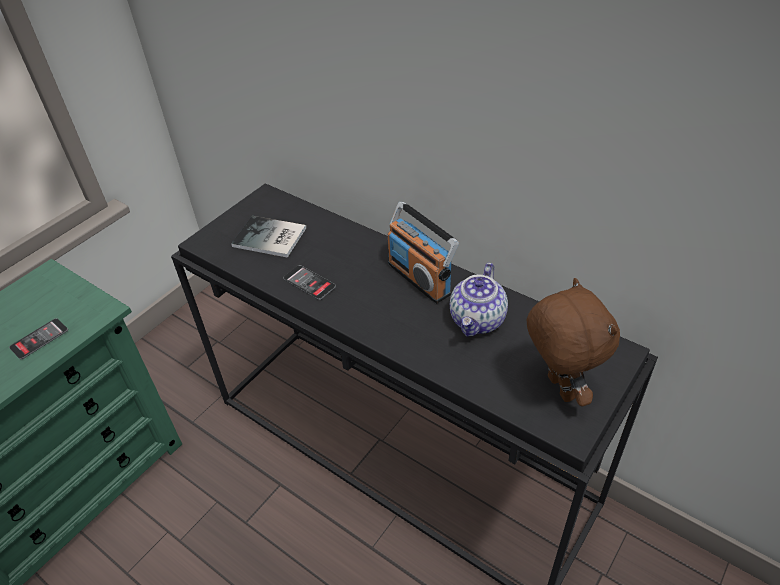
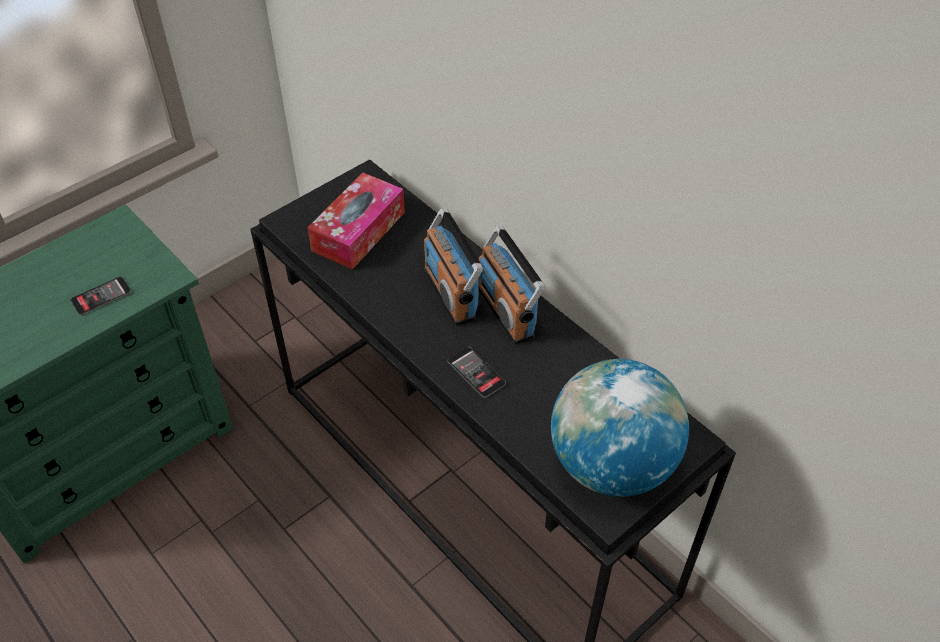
camera: 10 degrees right, 5 degrees up
book [231,216,306,258] -> tissue box [308,173,405,270]
phone [283,265,336,300] -> phone moved to [447,347,506,398]
teapot [450,263,508,337] -> none
brown plush toy [527,278,620,406] -> globe [551,359,689,497]
none -> radio [424,208,483,325]

